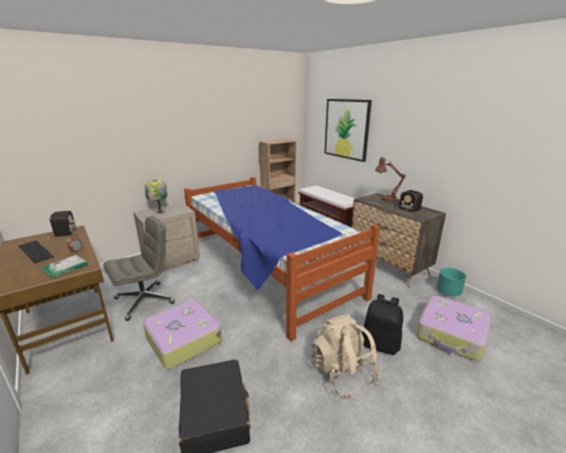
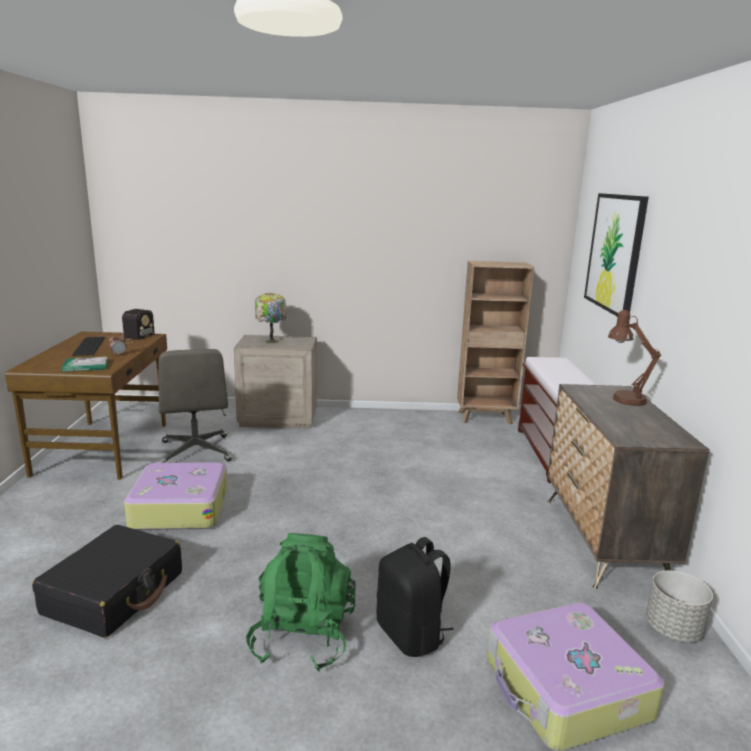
camera: 35 degrees right, 5 degrees down
grey office chair [103,216,175,321] -> grey office chair turned 75 degrees clockwise [159,349,232,463]
bed [184,177,380,342] -> none
beige backpack [311,314,380,399] -> green backpack [246,533,356,672]
radio [391,190,423,213] -> none
turquoise planter [437,268,466,296] -> grey planter [646,570,713,642]

